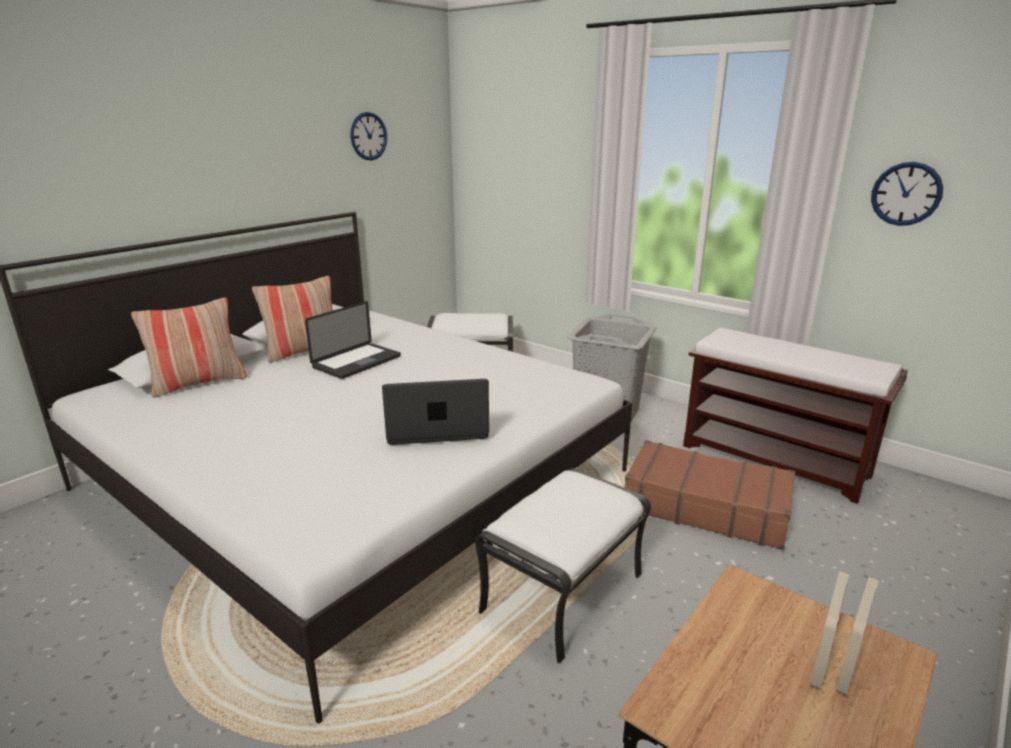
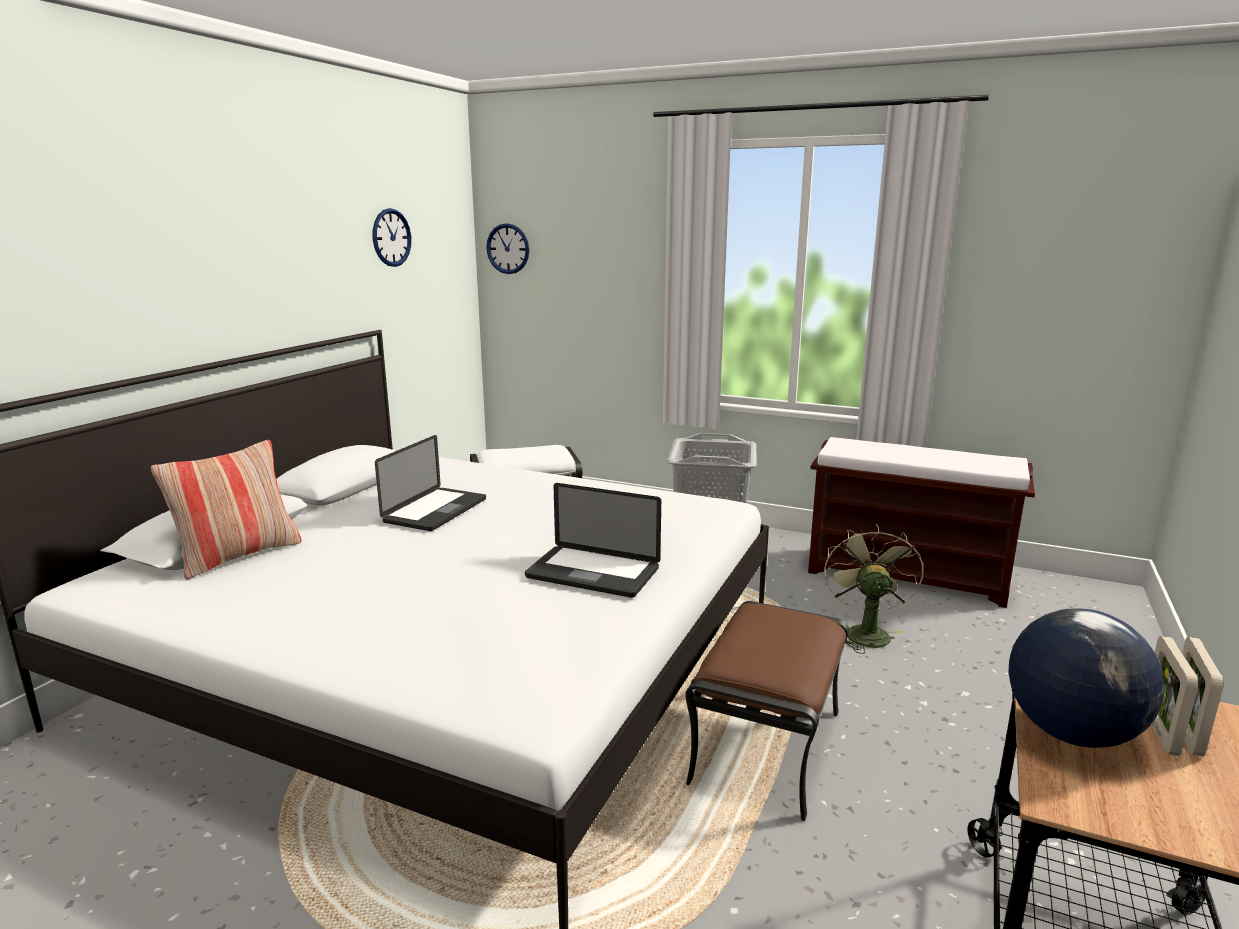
camera: 15 degrees left, 5 degrees down
pillow [252,276,333,363] -> none
laptop [382,379,489,445] -> laptop turned 135 degrees counterclockwise [525,483,661,598]
white ottoman [475,468,651,664] -> brown ottoman [685,601,849,821]
brown suitcase [625,440,795,550] -> green fan [824,524,924,654]
wall clock [871,162,943,226] -> wall clock moved to [486,223,529,274]
none -> globe [1008,609,1165,748]

